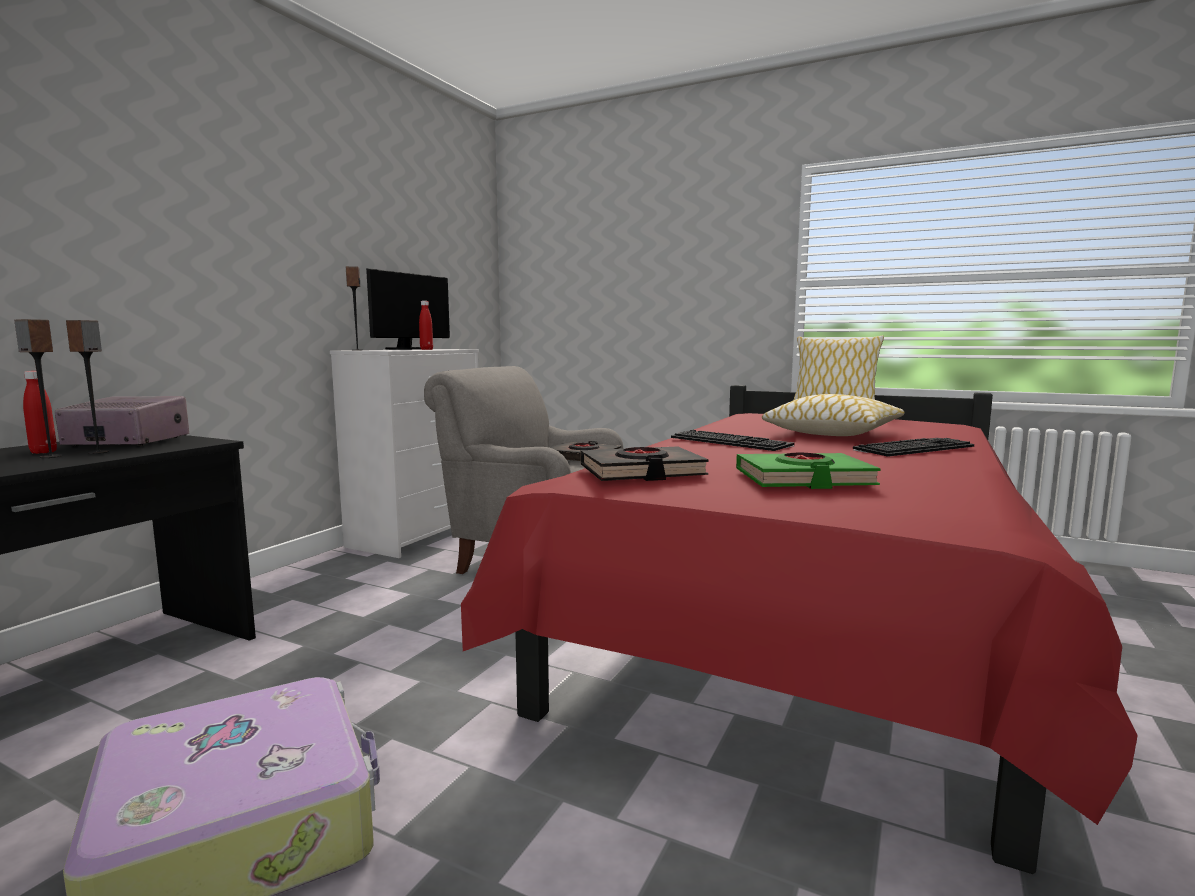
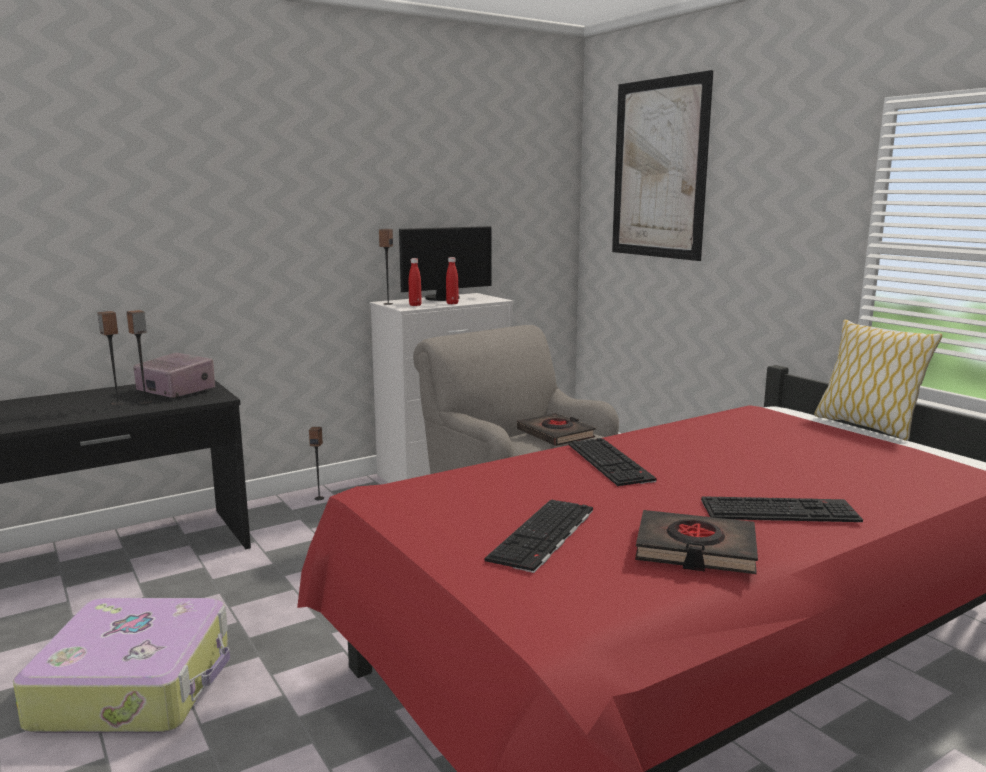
camera: 30 degrees right, 5 degrees up
red bottle [23,371,57,454] -> red bottle moved to [409,258,422,306]
black book [580,446,709,481] -> black book moved to [635,510,758,574]
green book [736,453,881,489] -> keyboard [485,500,593,573]
pillow [762,394,905,436] -> none
none -> speaker [309,427,324,500]
none -> picture [612,70,714,261]

